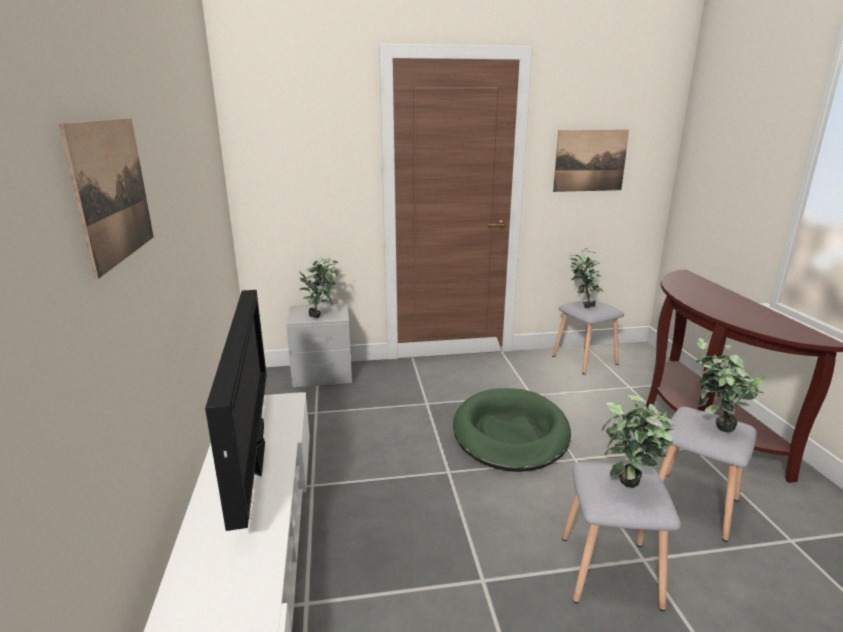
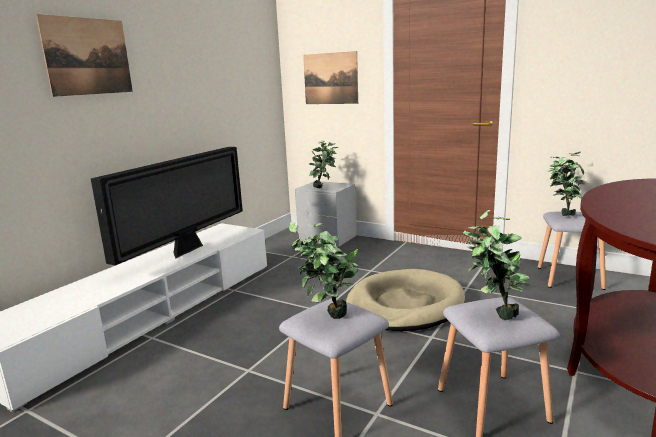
camera: 40 degrees right, 5 degrees down
green dog bed [453,388,571,472] -> beige dog bed [346,269,465,331]
picture [553,130,629,192] -> picture moved to [303,51,358,104]

